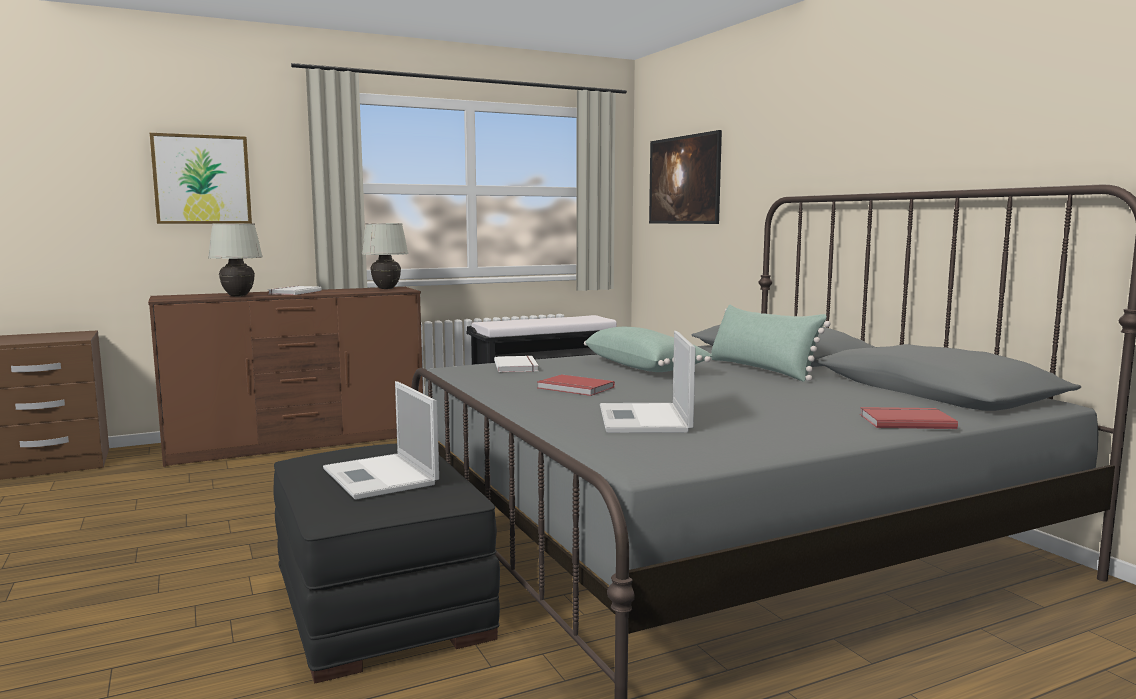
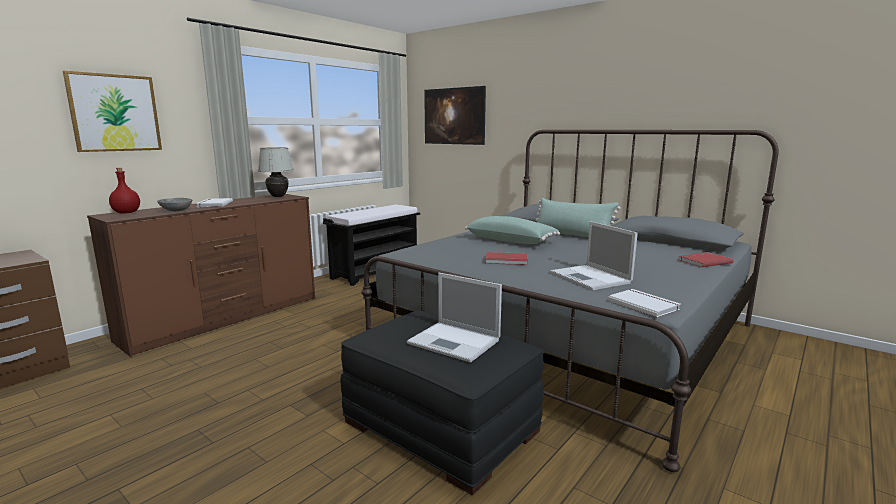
camera: 25 degrees left, 5 degrees up
white table lamp [208,223,263,296] -> grey bowl [157,198,192,212]
white book [494,355,538,372] -> white book moved to [608,289,681,318]
none -> red bottle [109,168,140,213]

